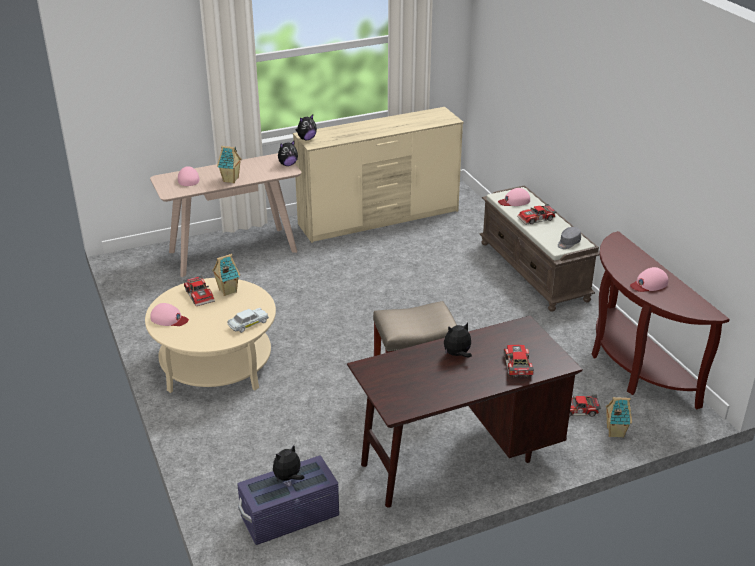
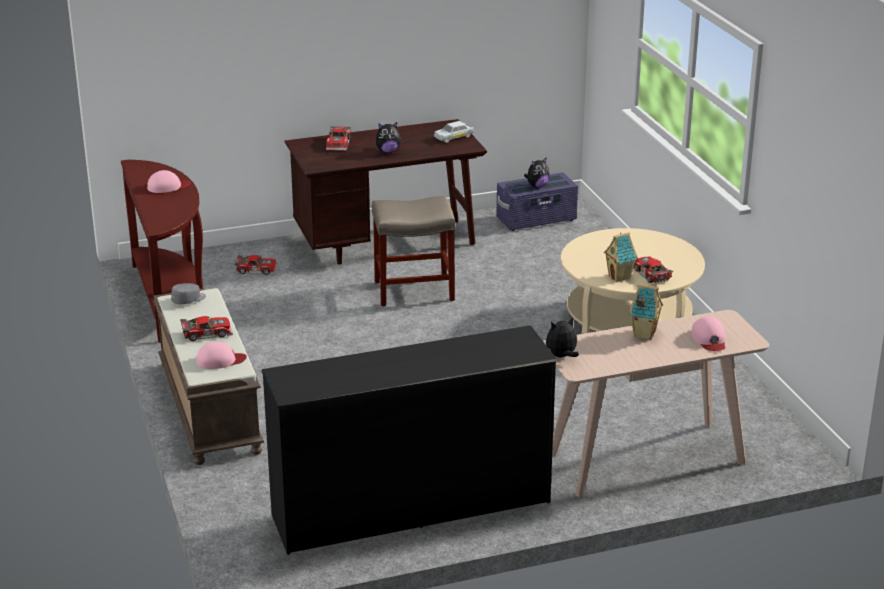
camera: 175 degrees left, 5 degrees down
pink cap [150,303,189,326] -> none
white toy car [227,308,269,333] -> white toy car moved to [434,121,474,143]
beige dresser [293,107,464,243] -> black dresser [262,325,557,555]
plush toy [295,114,317,140] -> none
toy house [605,397,632,438] -> none

